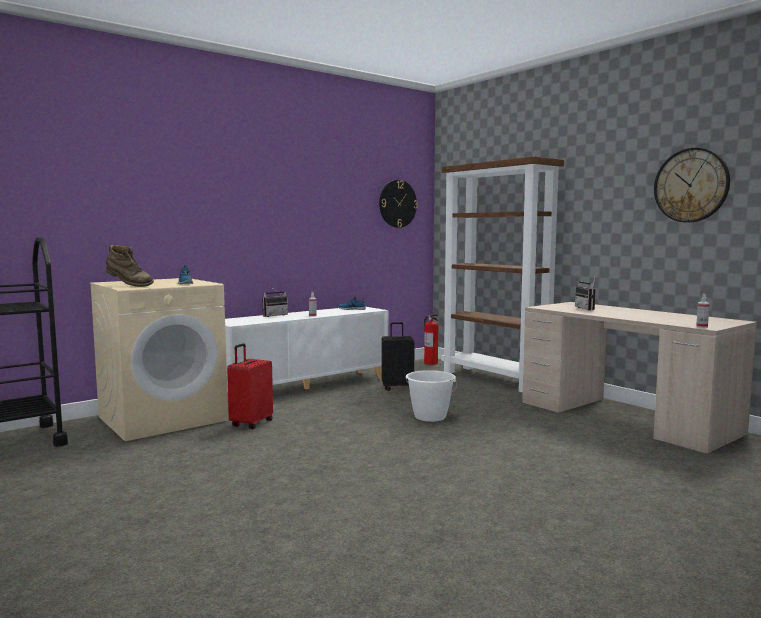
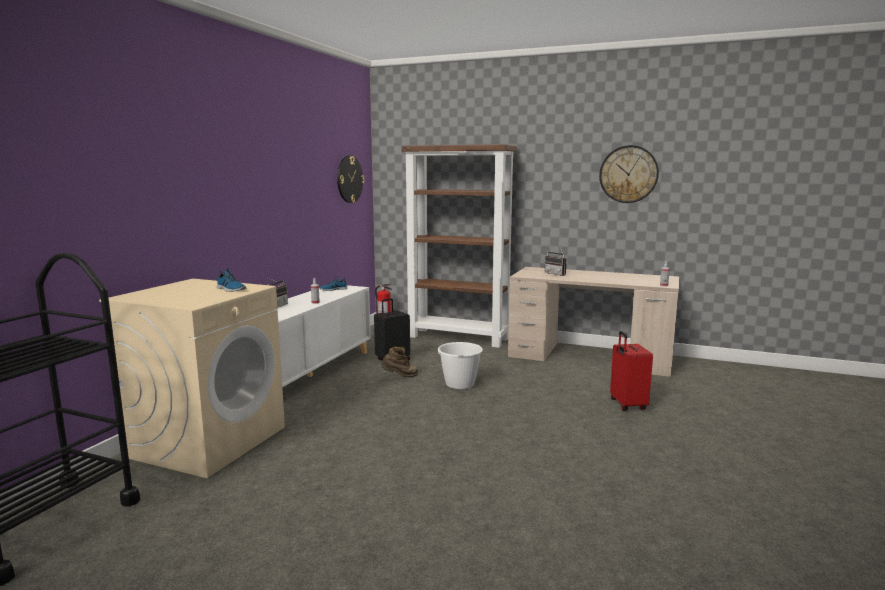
camera: 30 degrees left, 5 degrees up
brown boot [106,245,154,287] -> brown boot moved to [381,347,418,377]
red suitcase [227,343,273,429] -> red suitcase moved to [610,331,653,411]

